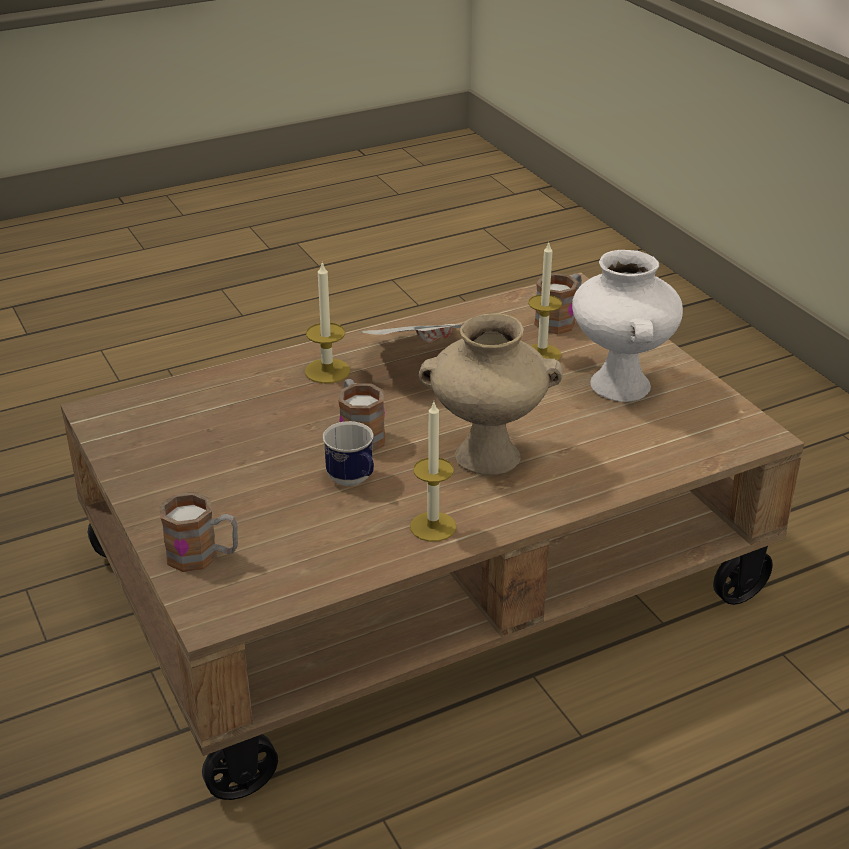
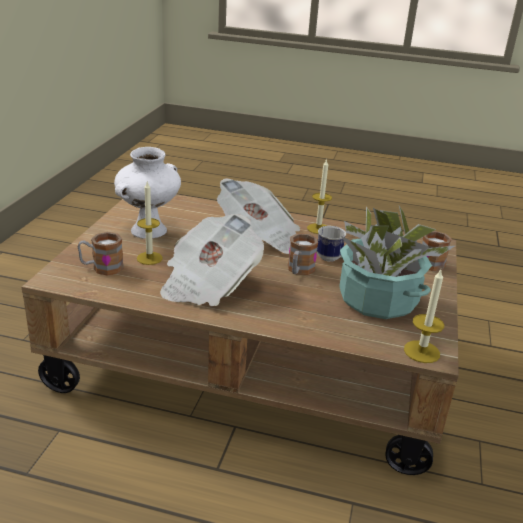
camera: 140 degrees left, 5 degrees down
candle [305,261,350,384] -> candle moved to [404,270,444,363]
beige vase [419,313,563,475] -> newspaper [217,178,300,254]
none -> potted plant [339,206,455,319]

